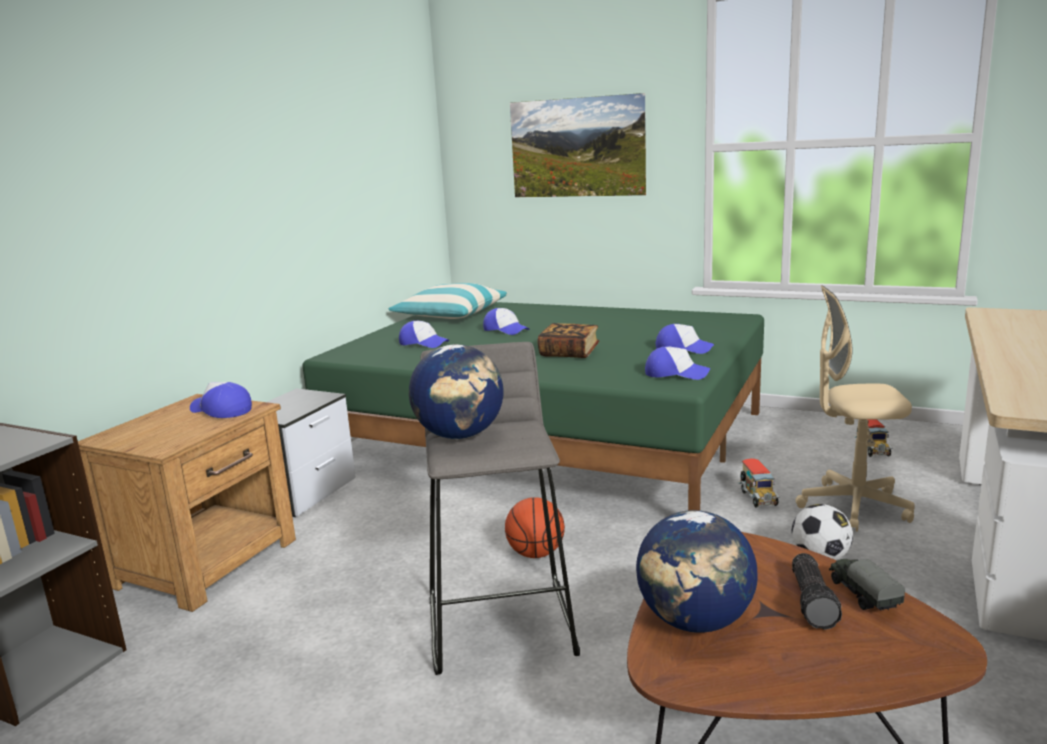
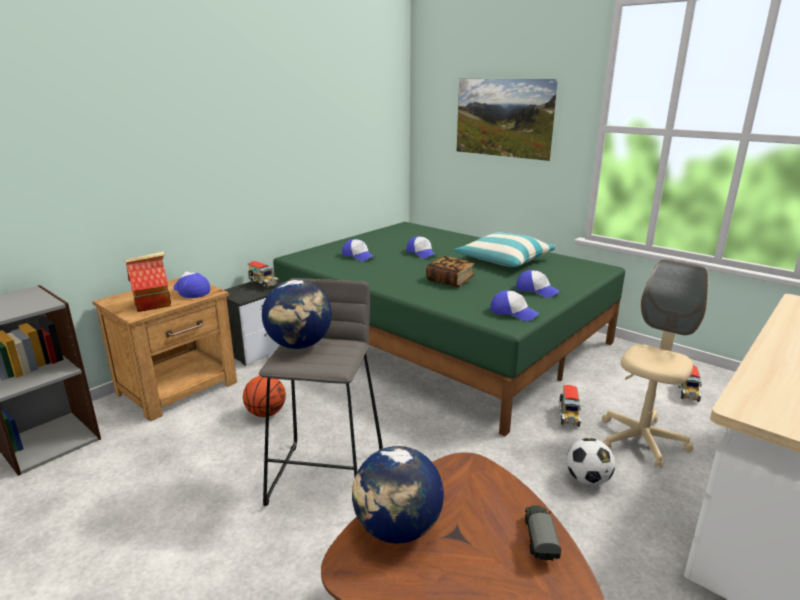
camera: 15 degrees right, 5 degrees up
pillow [388,283,508,319] -> pillow moved to [454,232,556,267]
basketball [505,497,565,558] -> basketball moved to [243,376,286,417]
flashlight [792,553,842,630] -> none
beige office chair [796,285,915,532] -> beige office chair turned 105 degrees clockwise [602,259,708,469]
none -> toy house [124,251,171,312]
none -> toy truck [247,261,278,289]

